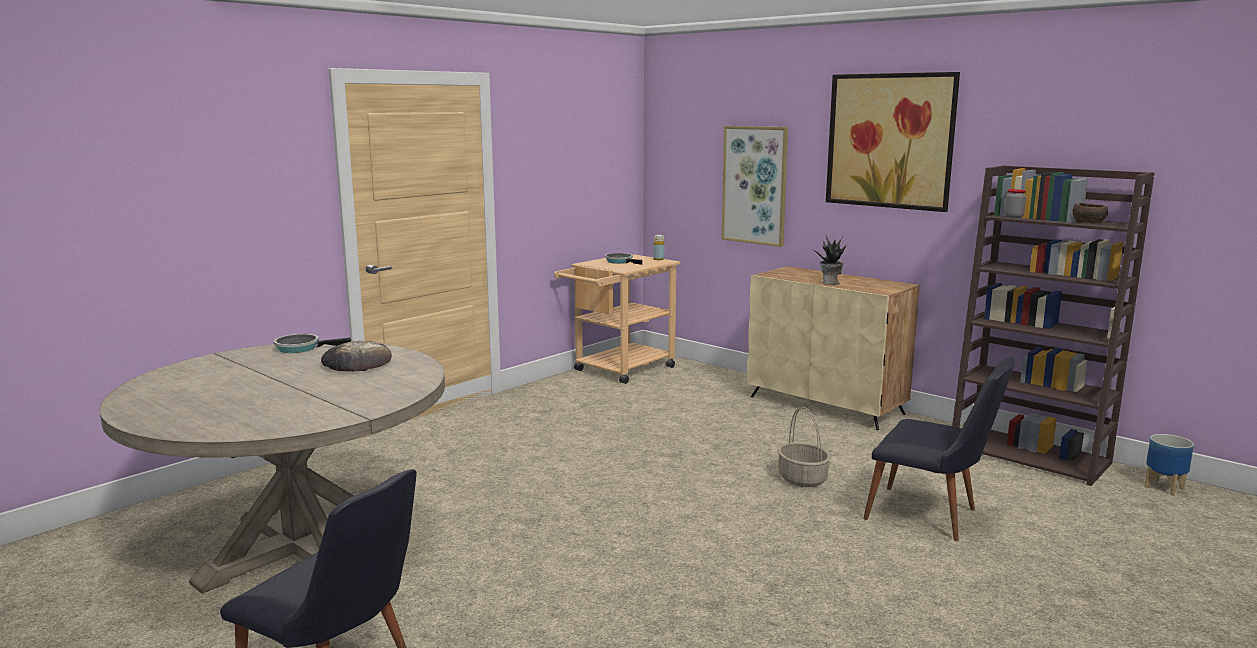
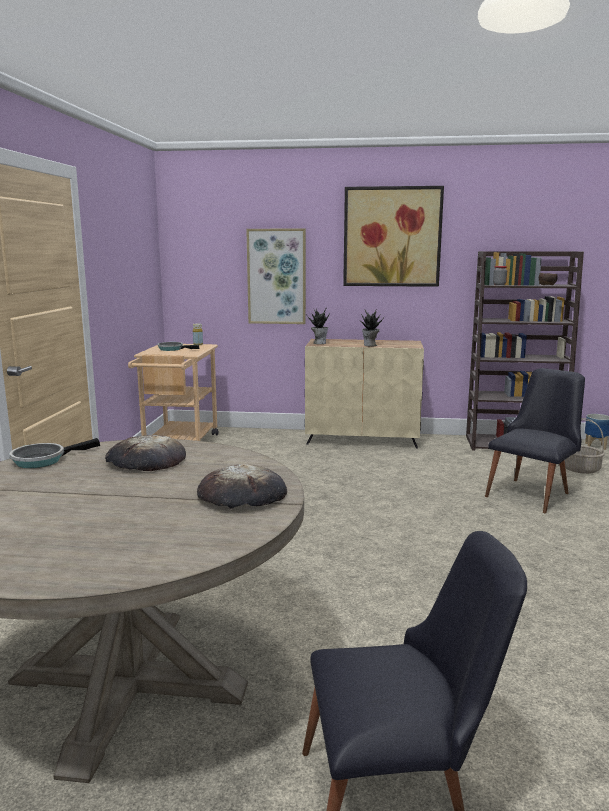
camera: 35 degrees left, 0 degrees up
basket [777,407,831,487] -> basket moved to [565,418,605,474]
black chair [863,357,1015,541] -> black chair turned 45 degrees counterclockwise [485,368,585,513]
none -> bread [197,464,287,509]
none -> potted plant [306,309,330,344]

